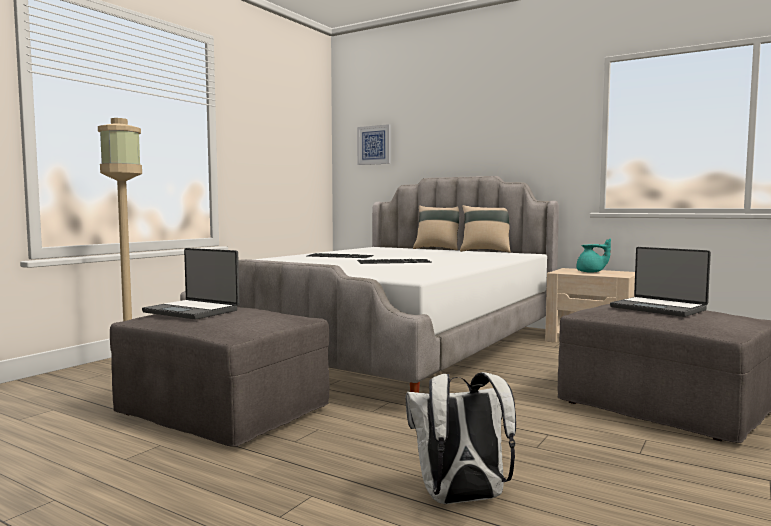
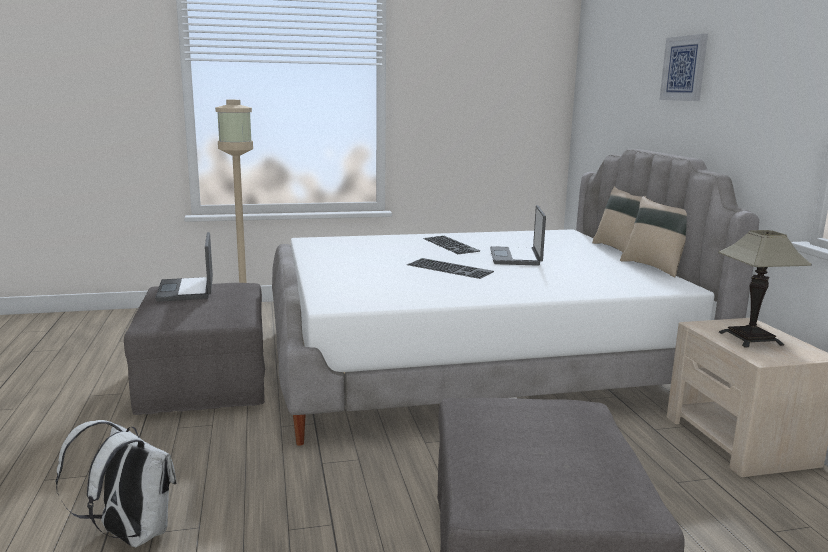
camera: 45 degrees right, 10 degrees up
picture [357,124,391,165] -> picture moved to [660,34,708,101]
turquoise teapot [576,239,611,273] -> table lamp [718,230,812,347]
laptop [610,247,711,317] -> laptop moved to [490,205,546,266]

